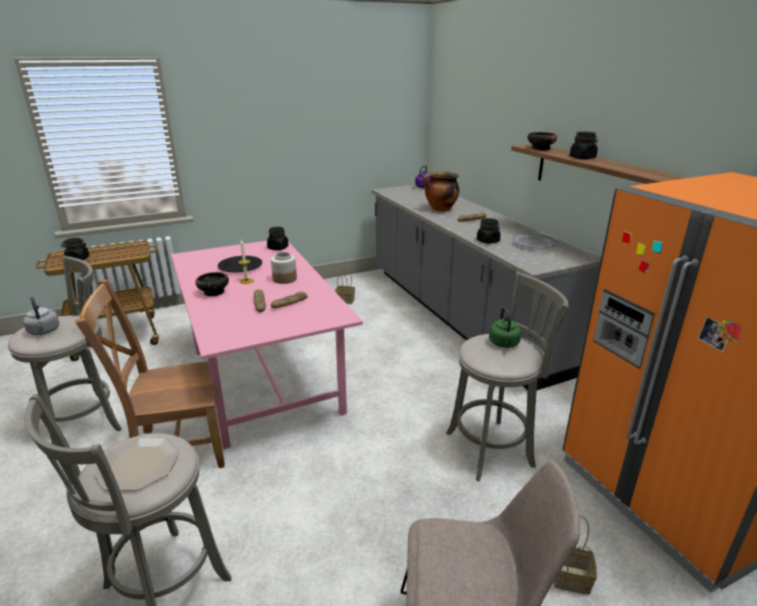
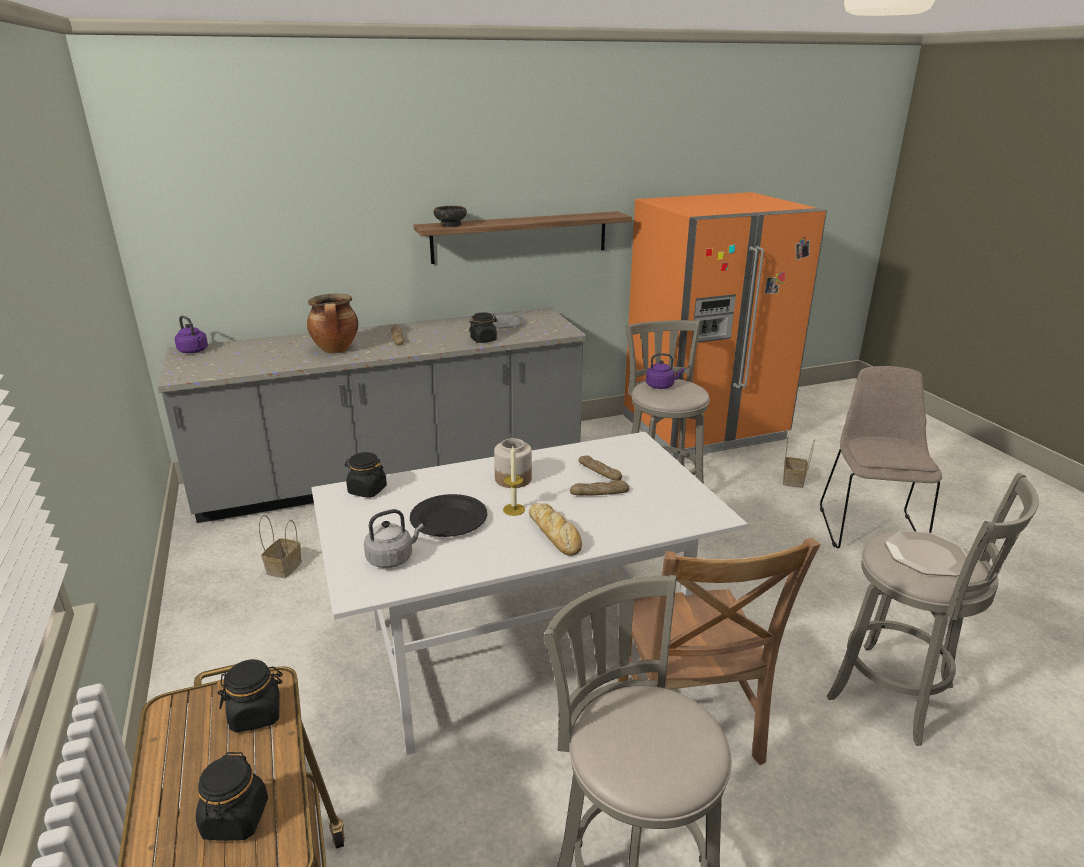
camera: 85 degrees left, 0 degrees up
grey kettle [23,297,59,335] -> grey kettle moved to [364,509,424,568]
pink dining table [171,241,363,449] -> white dining table [311,432,748,755]
bowl [195,272,229,296] -> bread [529,503,582,556]
green kettle [489,307,521,348] -> purple kettle [646,353,684,389]
black jar [570,132,598,159] -> black jar moved to [217,659,282,733]

